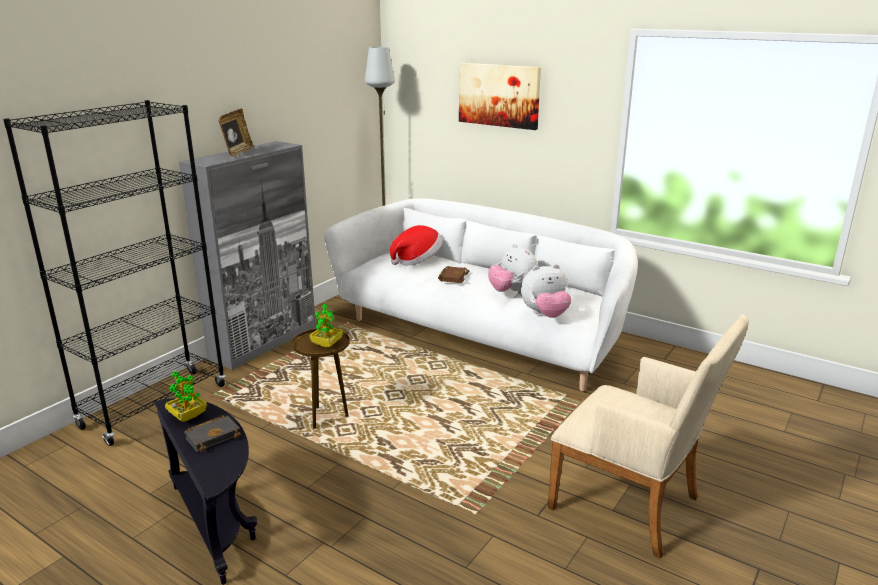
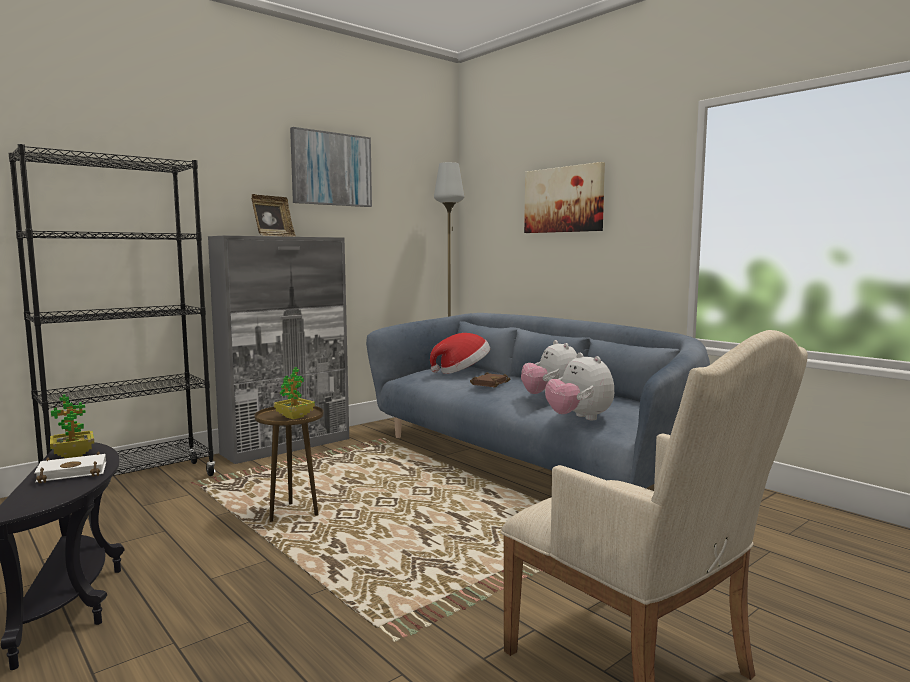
camera: 15 degrees right, 15 degrees down
black book [184,416,241,452] -> white book [34,452,106,483]
white sofa [325,198,638,391] -> blue sofa [366,313,710,488]
plush toy [521,264,571,318] -> plush toy turned 60 degrees clockwise [545,353,614,420]
none -> picture [290,127,372,207]

